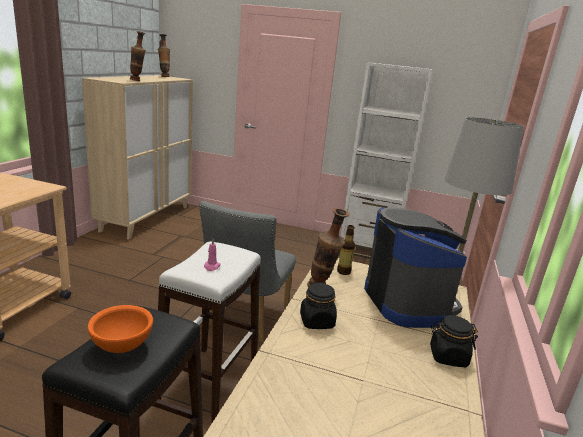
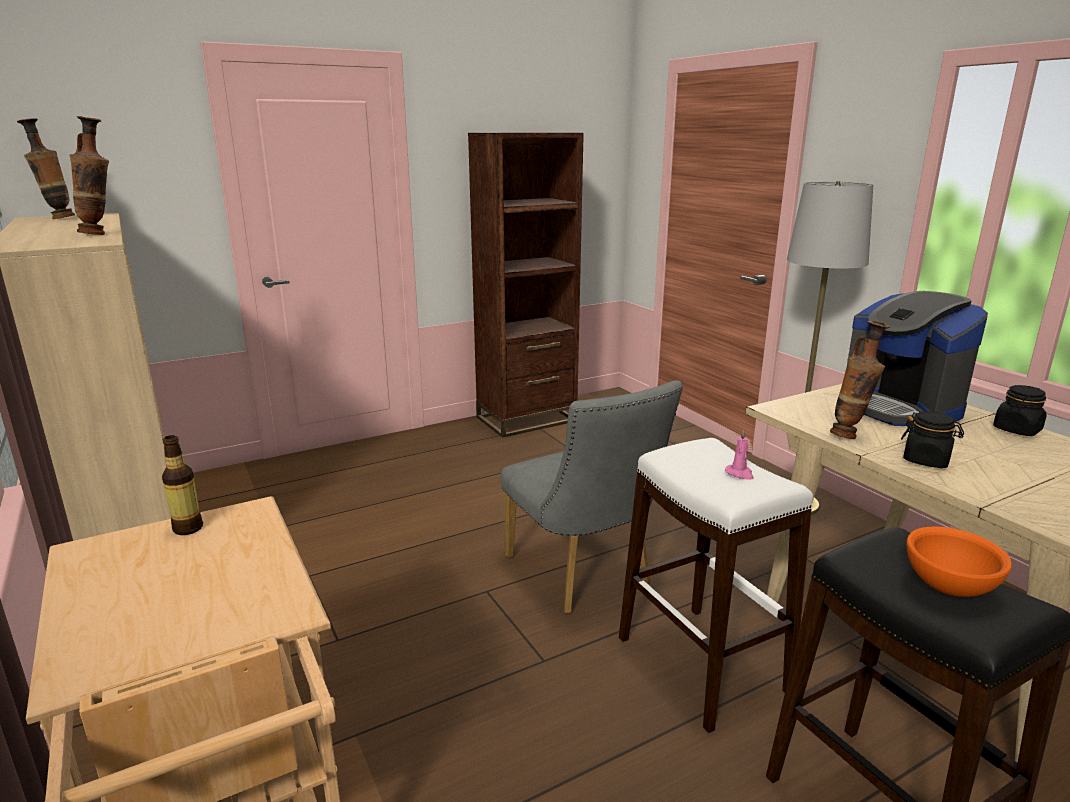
camera: 45 degrees left, 0 degrees up
bottle [337,225,355,275] -> bottle moved to [162,435,203,535]
white bookcase [340,62,433,259] -> brown bookcase [468,133,584,438]
coffee machine [364,207,467,328] -> coffee machine turned 150 degrees counterclockwise [848,291,988,426]

